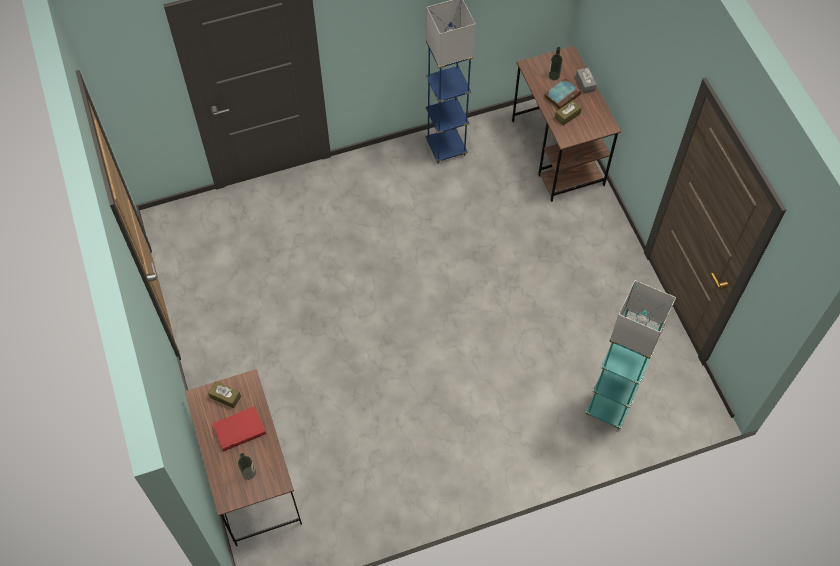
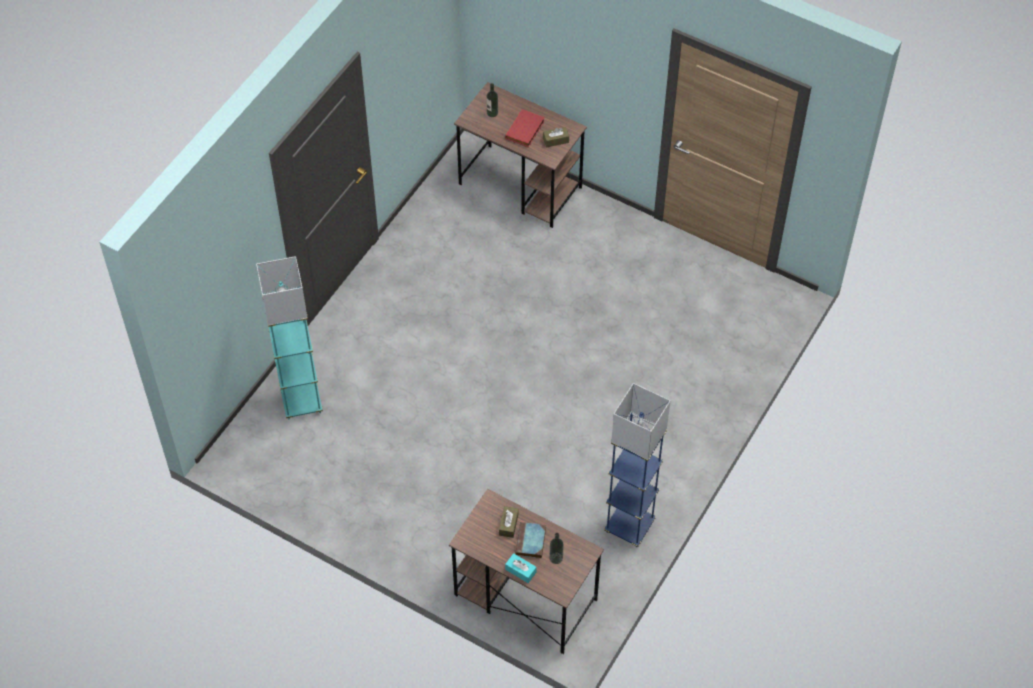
camera: 140 degrees right, 5 degrees down
grey tissue box [576,67,597,94] -> turquoise tissue box [505,553,536,583]

